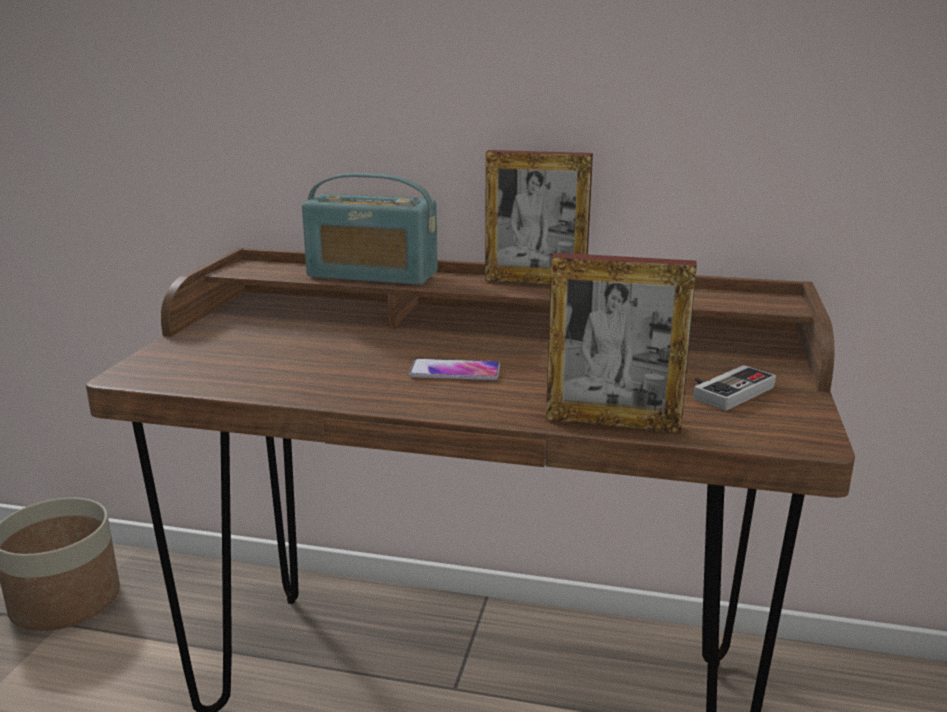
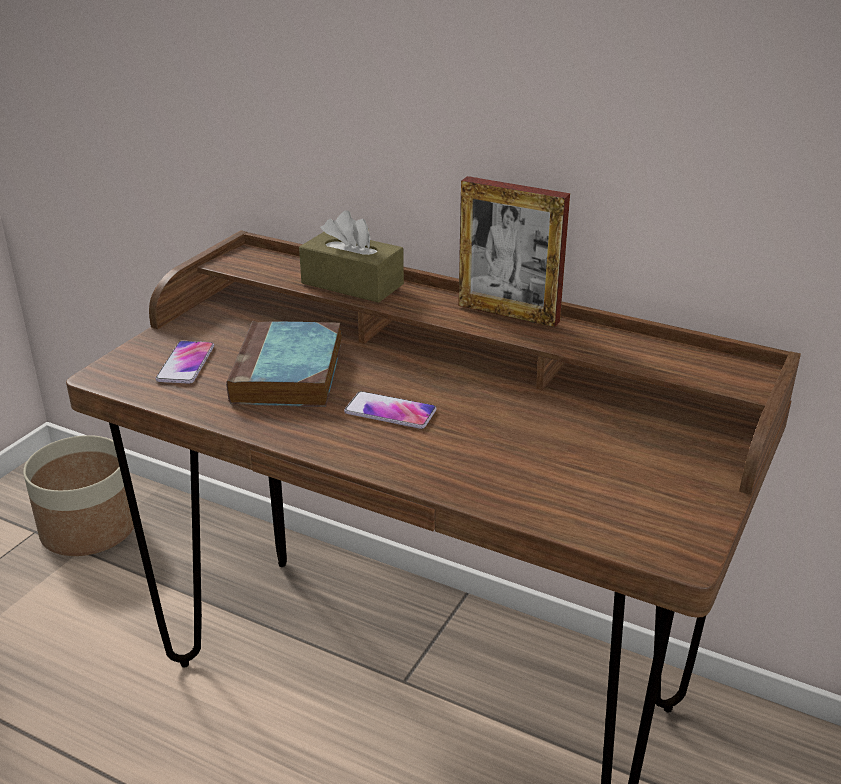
camera: 15 degrees right, 10 degrees up
radio [302,173,438,285] -> brown tissue box [299,210,404,303]
picture frame [546,253,697,433] -> none
game controller [694,365,776,411] -> none
none -> phone [156,341,214,384]
none -> book [226,321,342,407]

